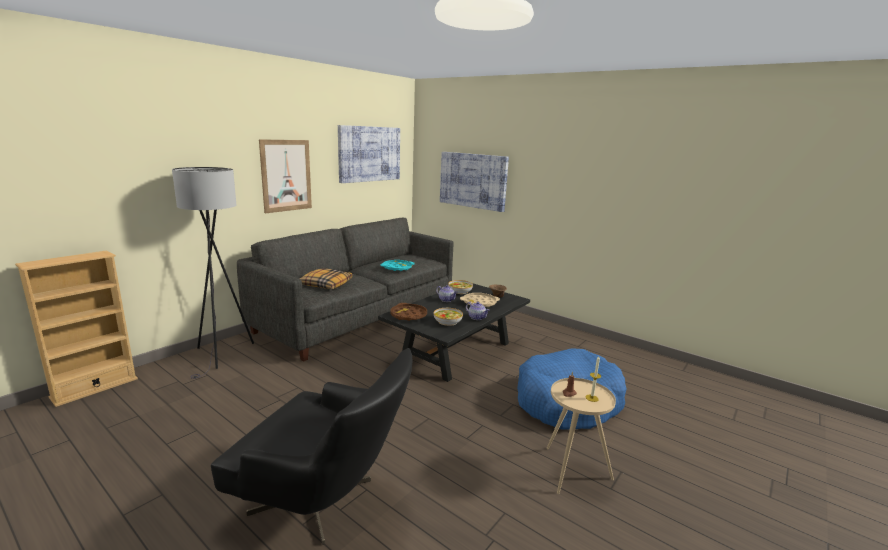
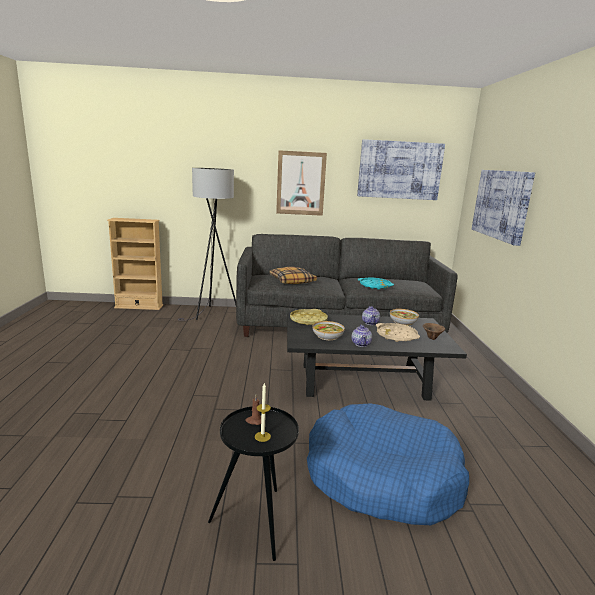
camera: 50 degrees right, 0 degrees up
black armchair [211,348,412,545] -> none
brown tray [390,303,427,321] -> yellow tray [290,309,328,325]
beige side table [547,378,616,494] -> black side table [208,406,299,561]

